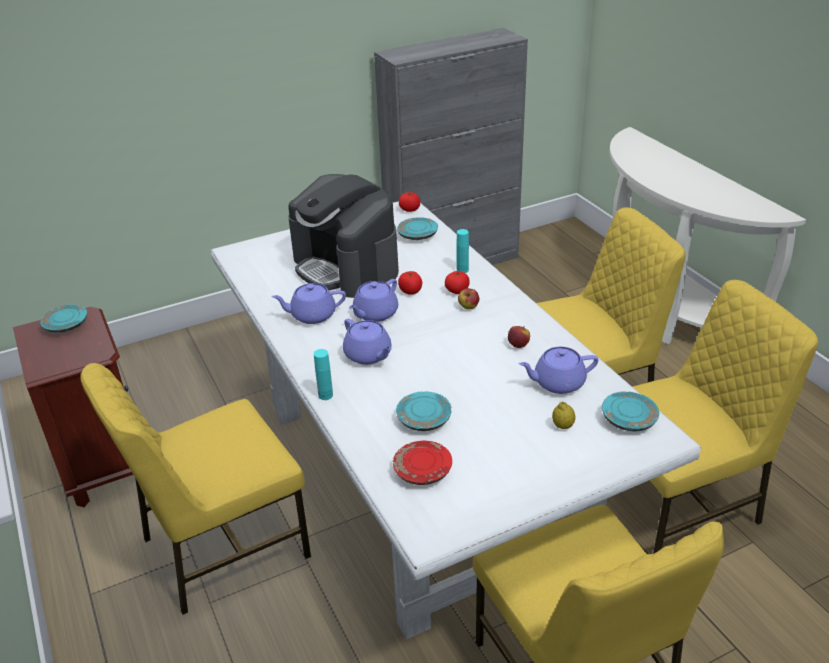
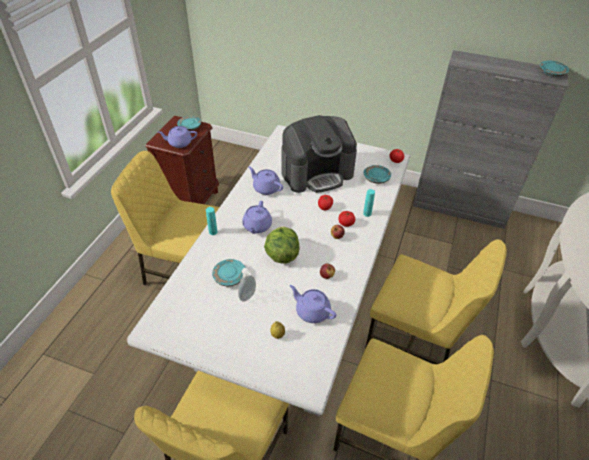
camera: 45 degrees right, 10 degrees up
coffee machine [288,174,399,298] -> coffee machine turned 120 degrees counterclockwise [281,115,357,193]
purple teapot [349,279,398,322] -> purple teapot moved to [158,126,197,148]
red plate [393,441,452,485] -> none
turquoise plate [602,391,660,431] -> turquoise plate moved to [540,60,569,77]
none -> soap dispenser [238,268,256,302]
none -> lettuce [264,226,300,263]

